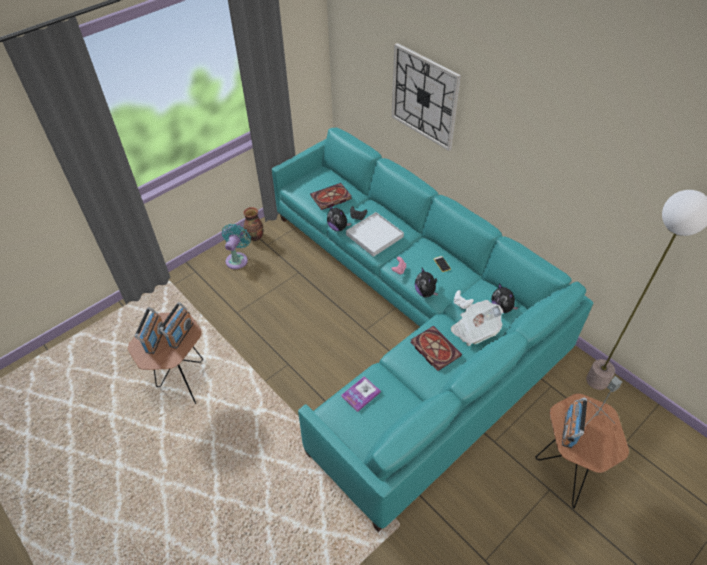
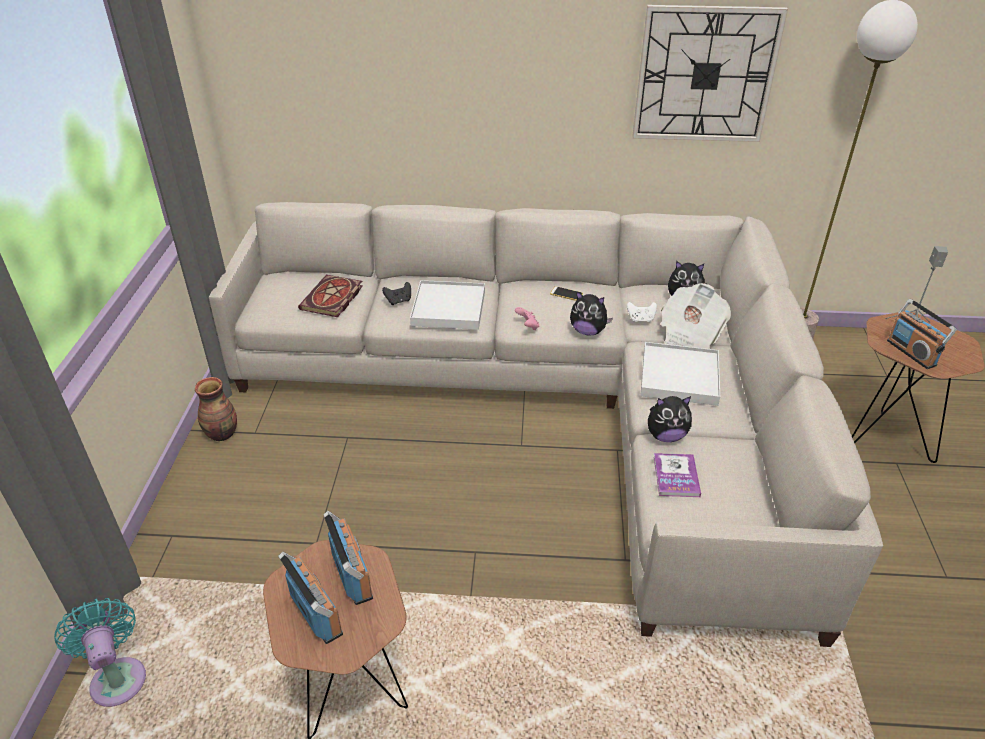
camera: 45 degrees left, 10 degrees down
turquoise fan [222,224,251,269] -> turquoise fan moved to [54,598,146,707]
turquoise sofa [272,128,594,532] -> beige sofa [209,202,883,647]
plush toy [327,206,351,231] -> plush toy moved to [648,396,692,442]
wall clock [392,43,461,151] -> wall clock moved to [632,5,788,142]
book [411,326,462,371] -> white tray [640,342,720,406]

